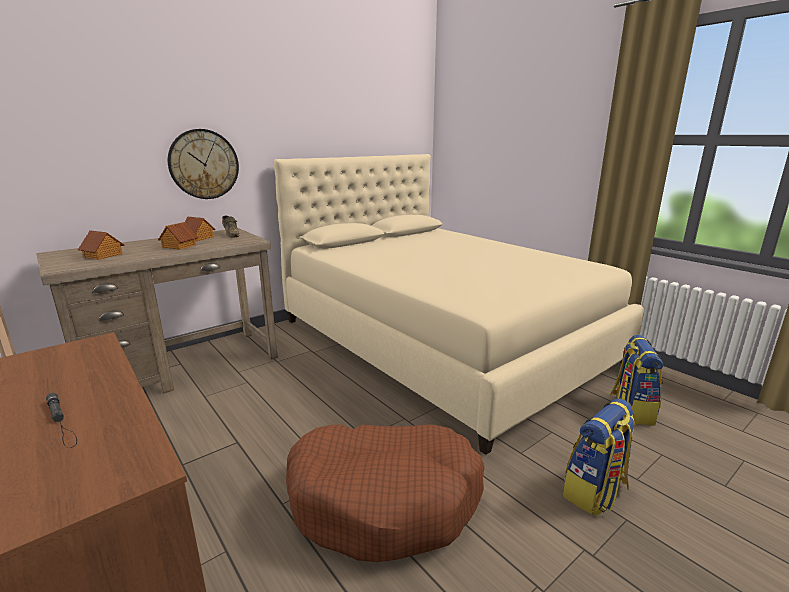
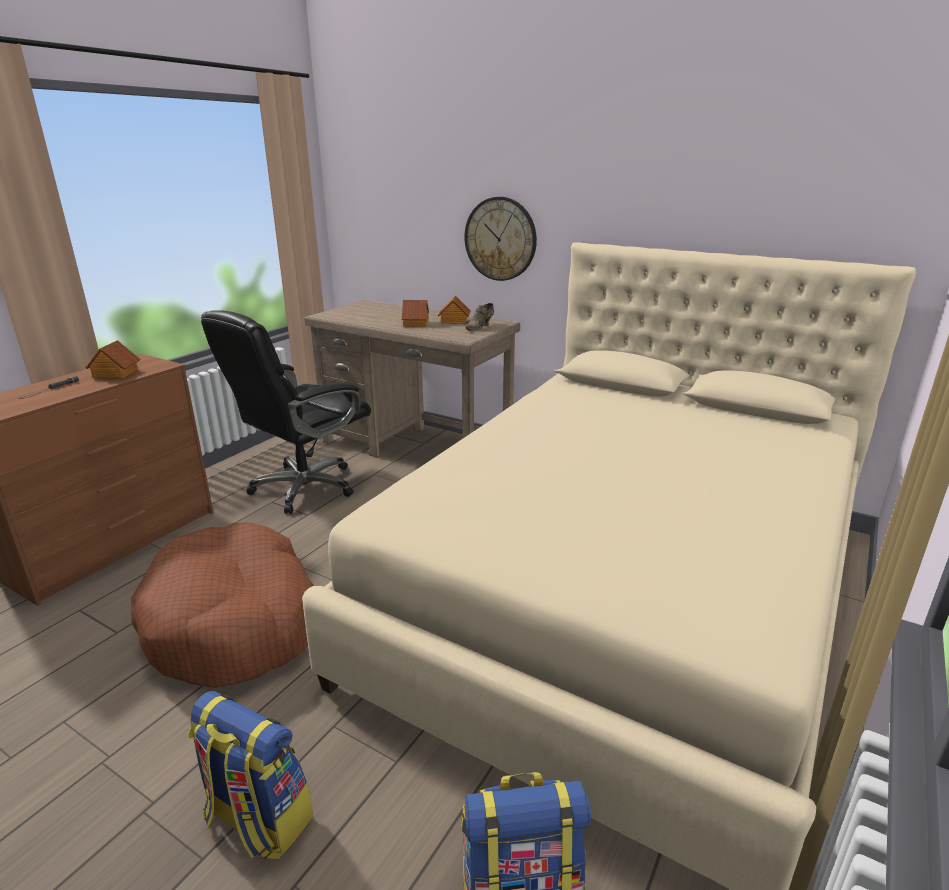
camera: 70 degrees right, 5 degrees up
toy house [78,230,125,260] -> toy house moved to [86,340,141,379]
none -> black office chair [201,310,371,514]

